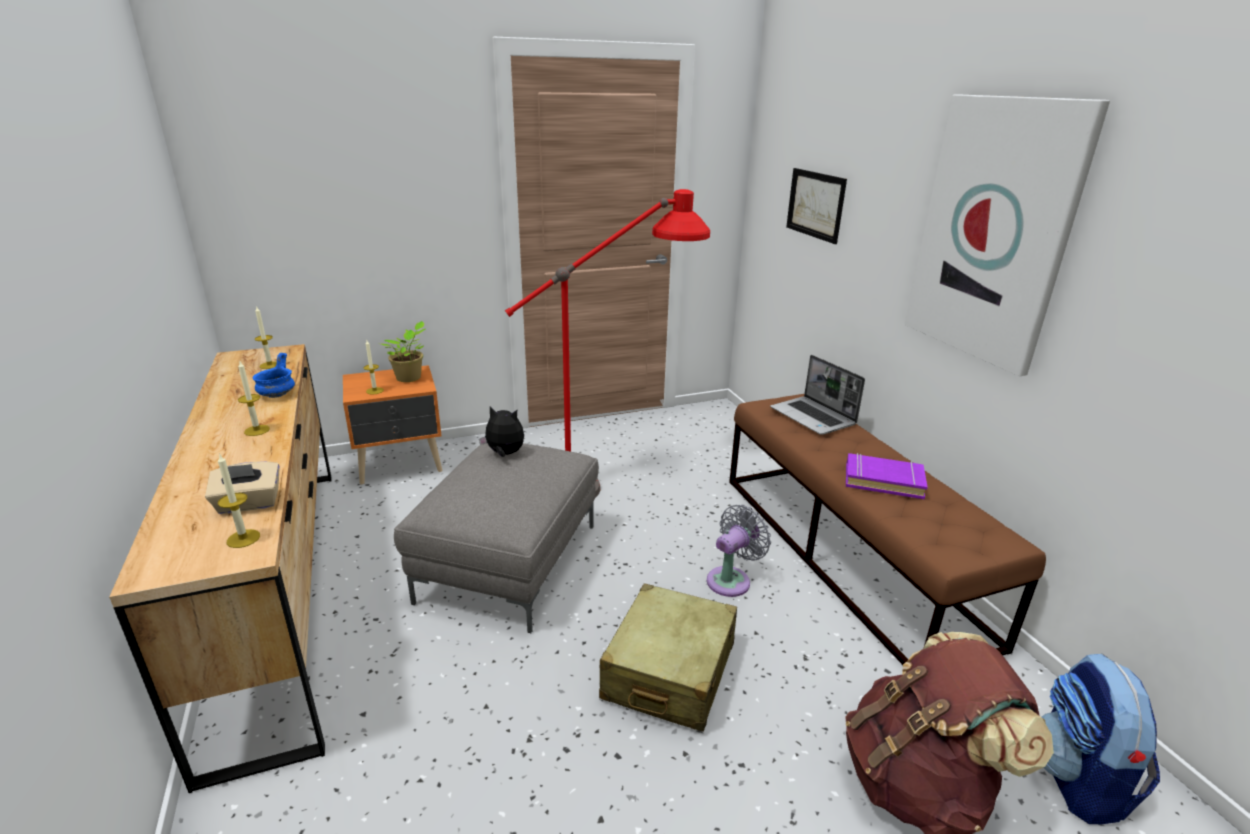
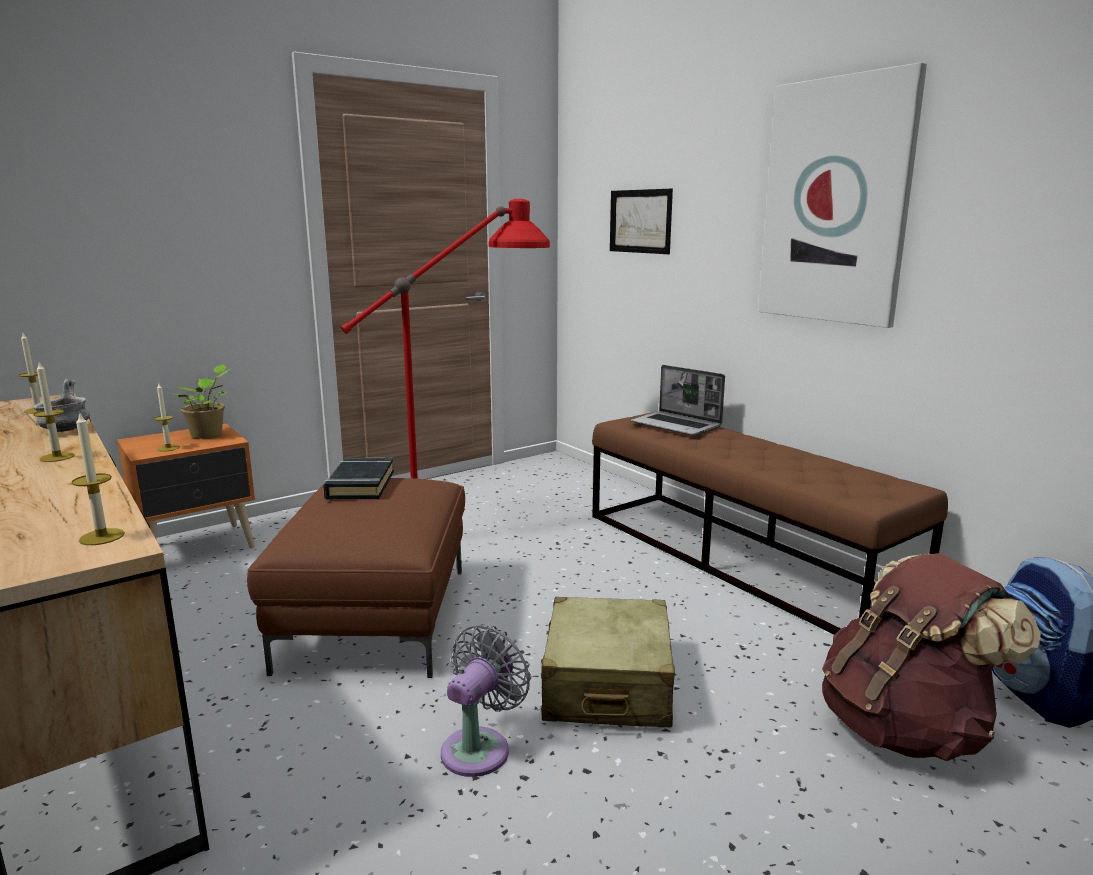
camera: 15 degrees left, 10 degrees down
beige tissue box [205,461,280,514] -> none
blue bowl [253,353,295,398] -> grey bowl [33,379,90,432]
grey ottoman [394,443,599,633] -> brown ottoman [247,478,465,678]
plush toy [479,406,524,457] -> black book [323,458,394,499]
grey fan [707,505,771,597] -> grey fan moved to [441,624,531,777]
purple book [846,453,928,499] -> none

